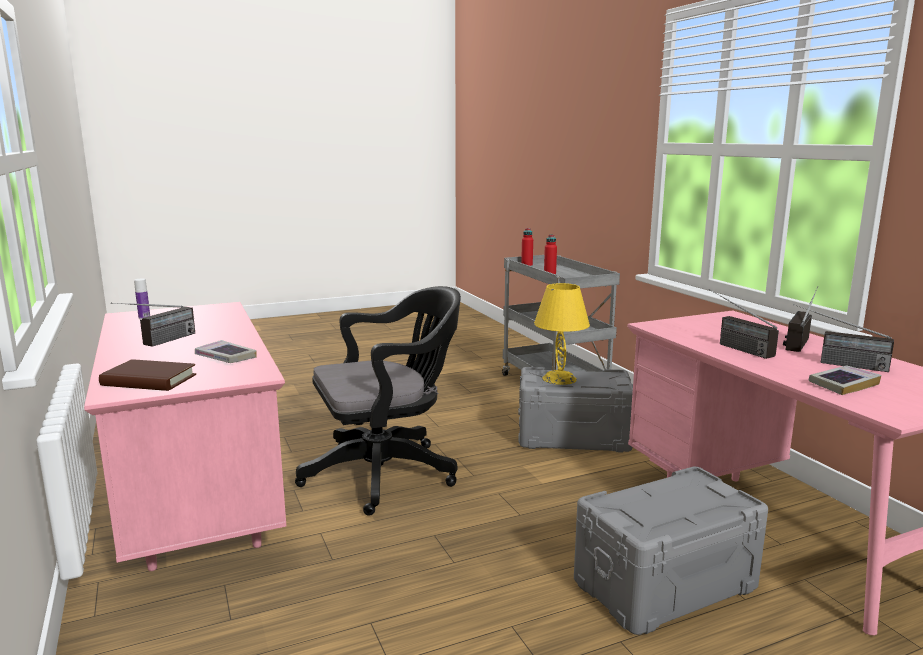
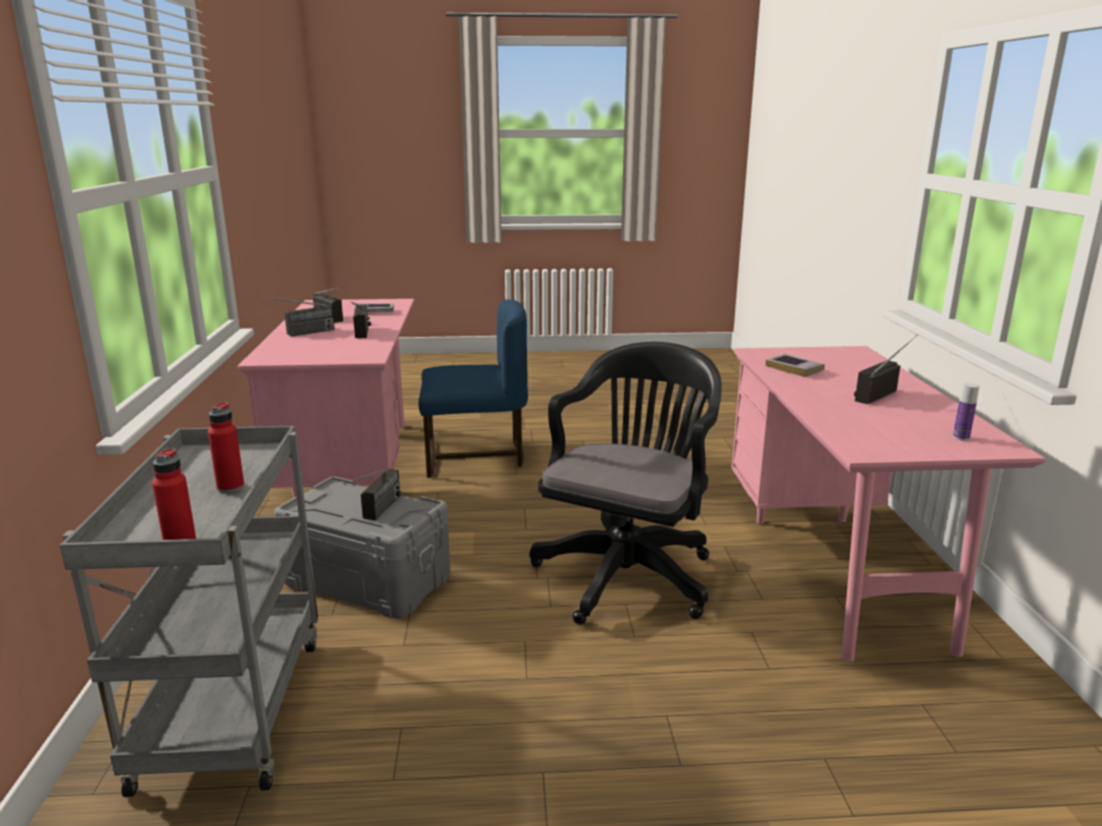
camera: 160 degrees left, 5 degrees up
brown book [99,359,196,391] -> none
black office chair [295,286,461,516] -> black office chair turned 120 degrees clockwise [530,342,722,625]
yellow table lamp [534,283,590,385] -> radio [344,468,402,520]
grey storage box [574,467,768,635] -> blue chair [418,299,528,478]

